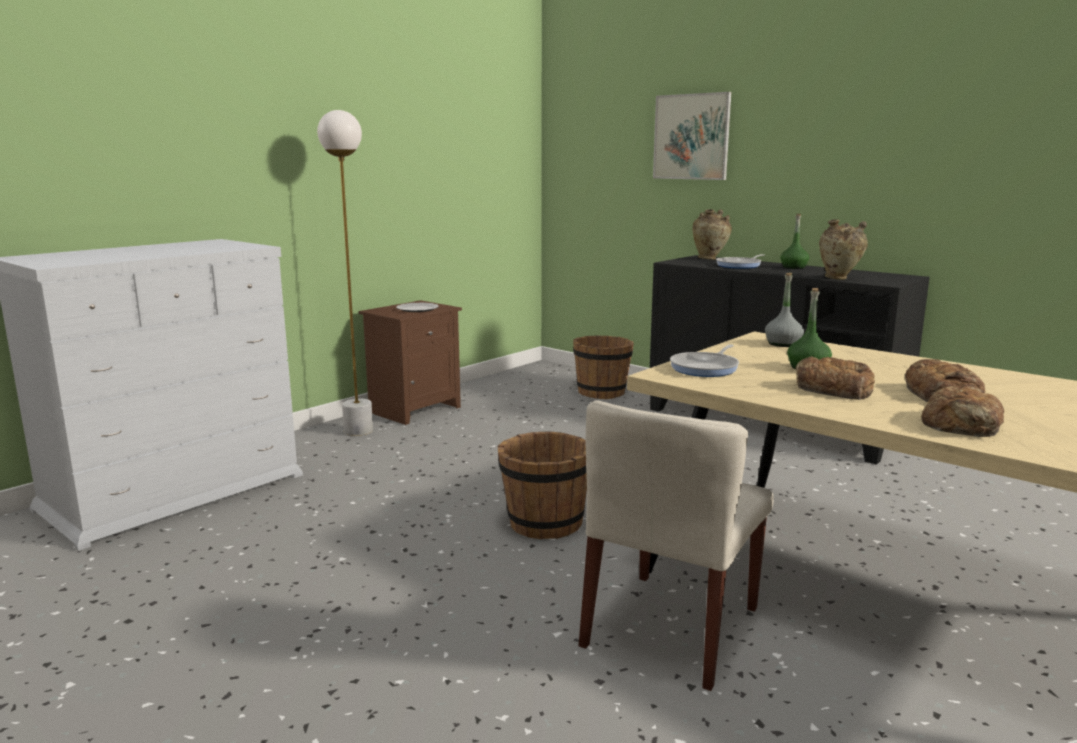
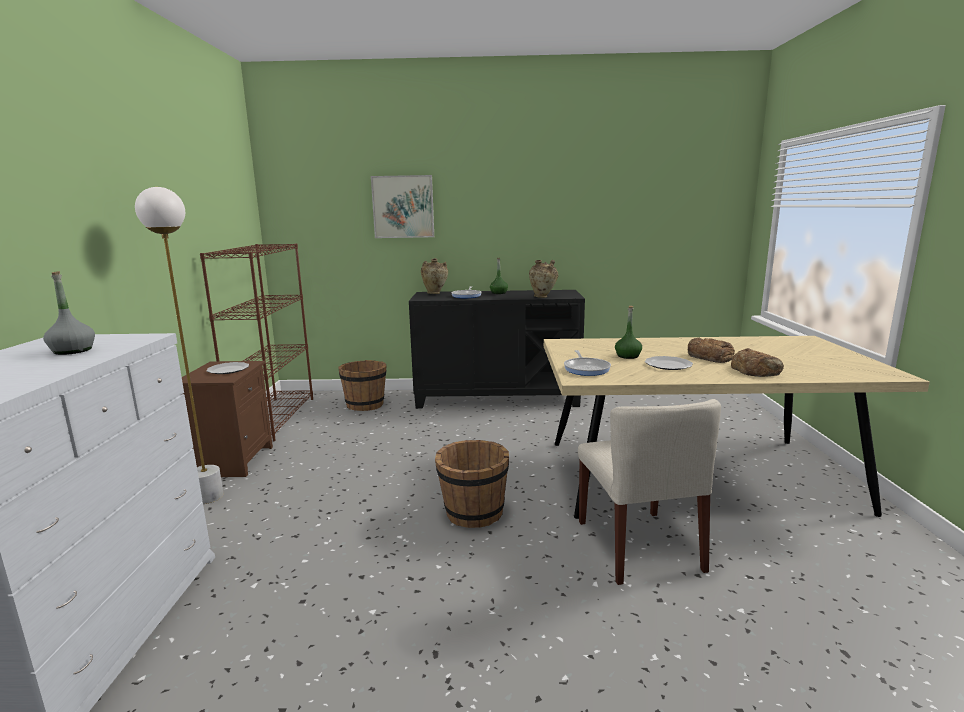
camera: 40 degrees left, 0 degrees up
grey bottle [765,273,804,347] -> grey bottle moved to [43,271,95,355]
bread [796,356,875,400] -> plate [645,356,693,370]
none -> brown bookcase [200,243,313,441]

